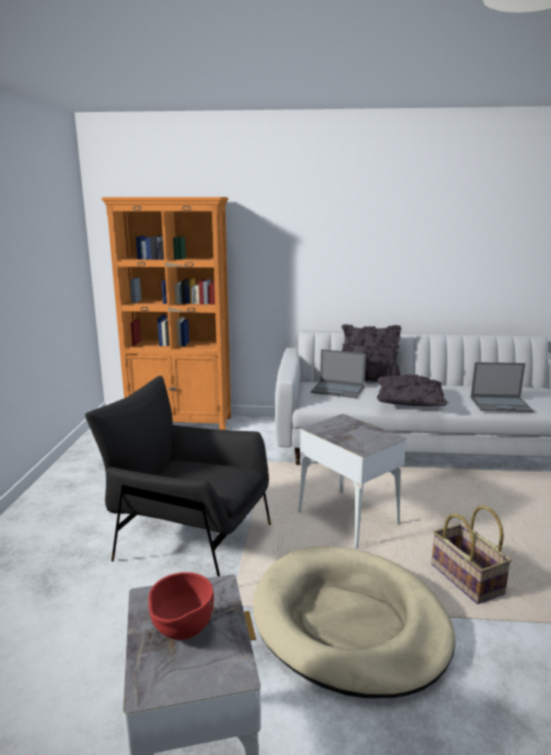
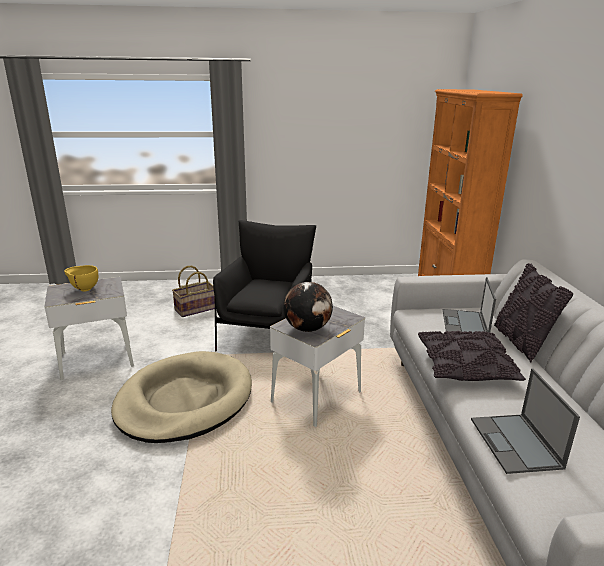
camera: 80 degrees right, 5 degrees up
red bowl [148,572,214,640] -> yellow bowl [64,265,98,291]
basket [431,506,512,604] -> basket moved to [172,266,215,317]
none -> globe [283,282,333,332]

